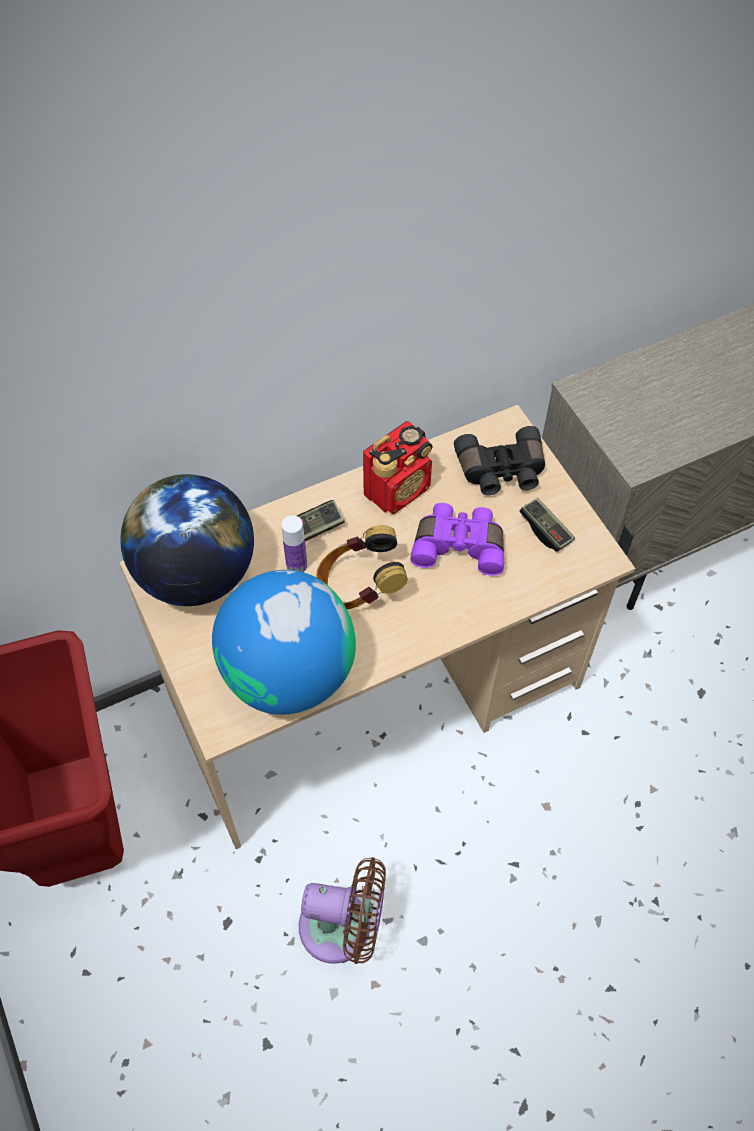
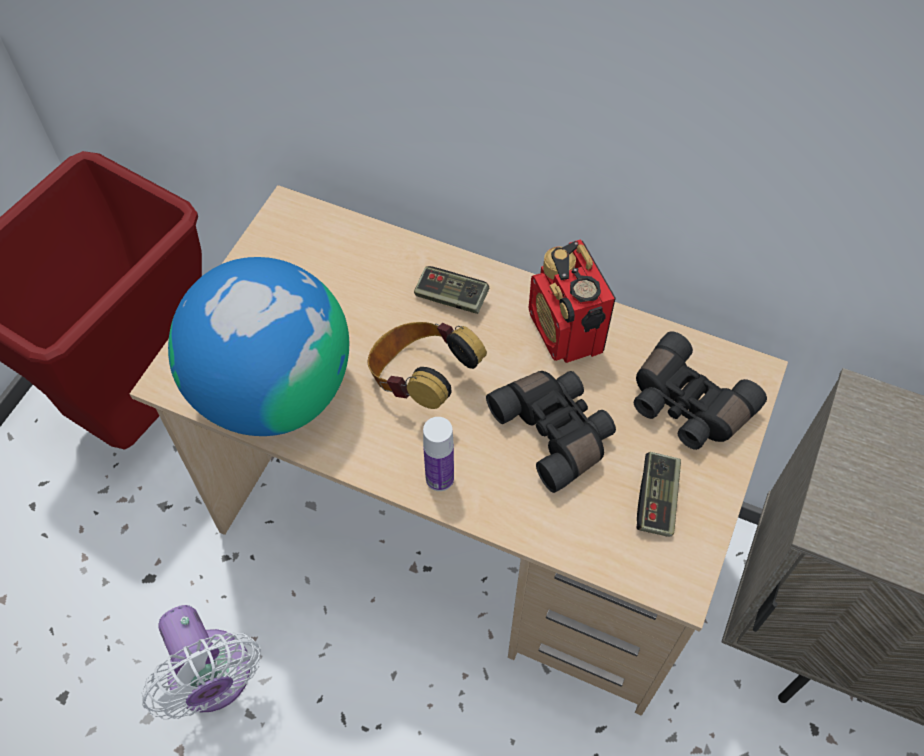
camera: 50 degrees right, 0 degrees up
globe [120,474,254,606] -> none
bottle [282,515,307,572] -> bottle moved to [423,417,454,491]
brown fan [299,857,386,964] -> white fan [142,605,261,719]
radio [363,421,433,514] -> radio turned 60 degrees clockwise [529,239,616,363]
purple binoculars [410,503,504,576] -> black binoculars [486,371,616,493]

